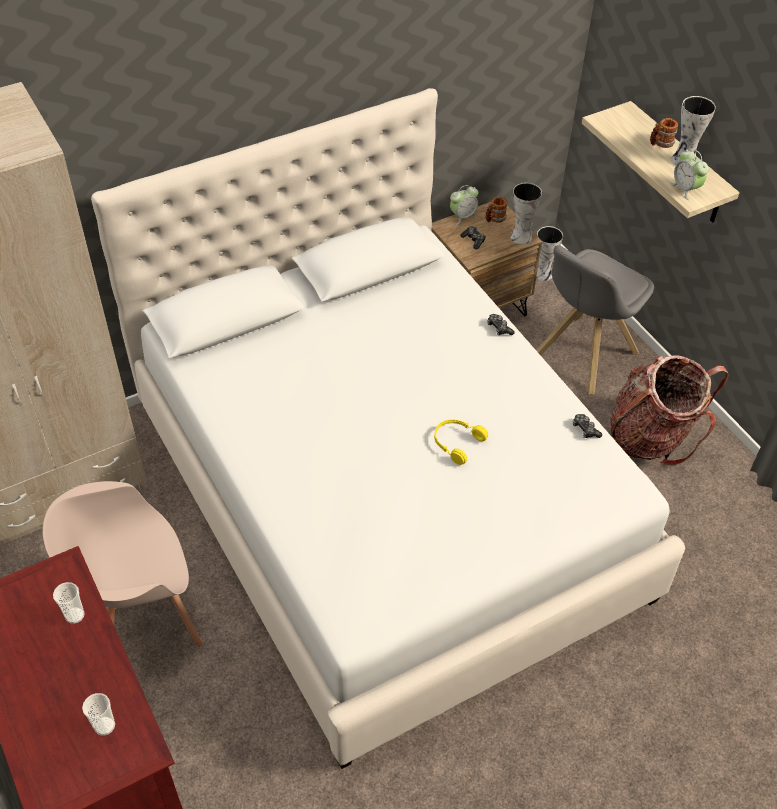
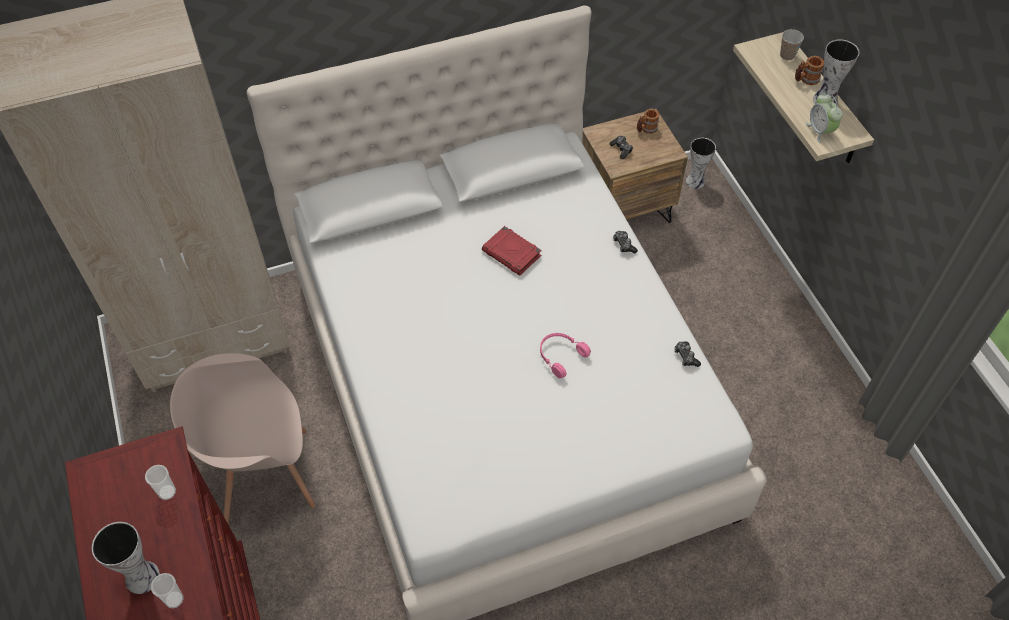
camera: 10 degrees right, 5 degrees up
yellow headphones [434,419,488,465] -> pink headphones [540,333,591,378]
alarm clock [450,185,478,225] -> none
vase [510,182,542,244] -> vase moved to [92,522,160,594]
grey chair [536,245,654,395] -> none
backpack [611,355,729,466] -> none
none -> red book [482,226,542,276]
none -> cup [780,29,804,60]

